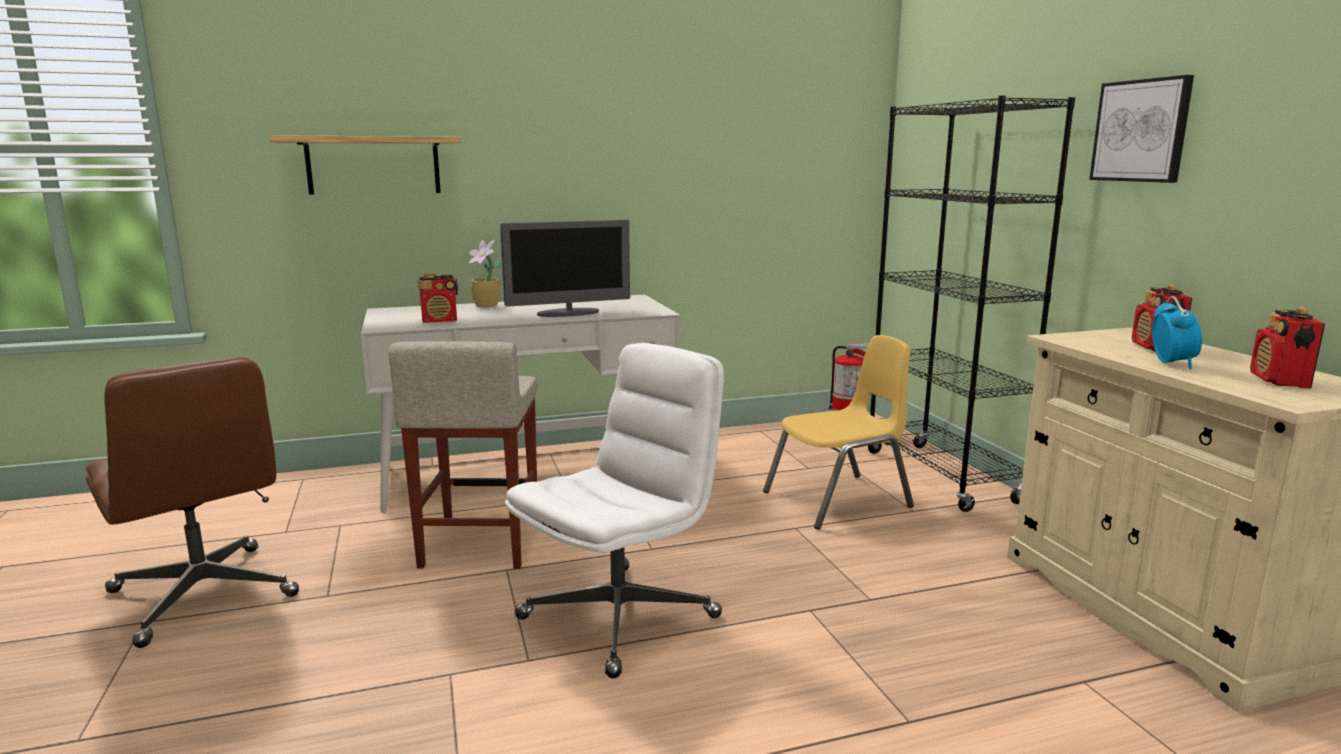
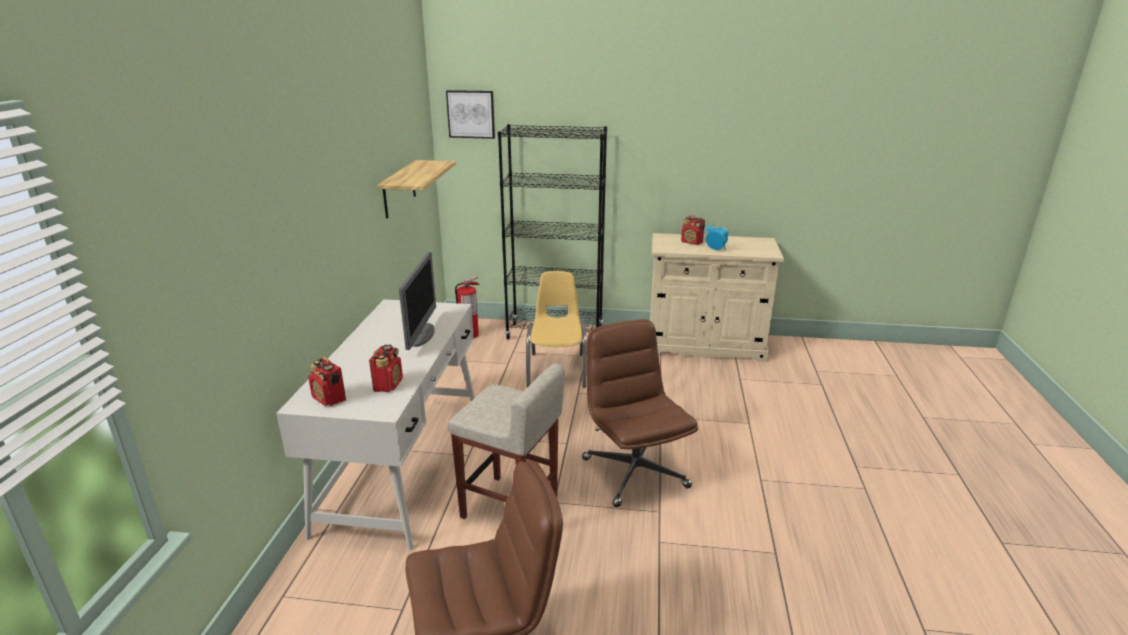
camera: 65 degrees left, 10 degrees up
shelf [269,135,462,195] -> shelf moved to [377,160,456,218]
potted plant [468,240,502,307] -> none
white office chair [505,343,724,678] -> brown office chair [582,319,698,507]
picture [1089,75,1194,183] -> picture moved to [446,90,495,139]
radio [1250,307,1325,389] -> radio moved to [308,357,346,406]

